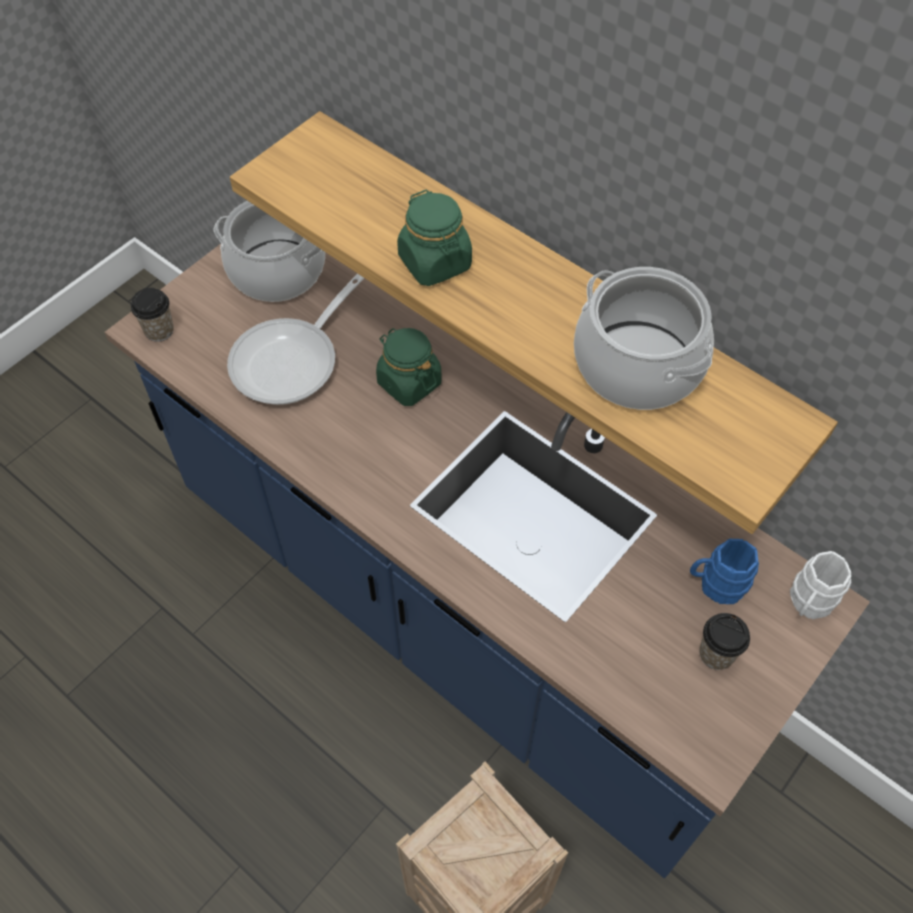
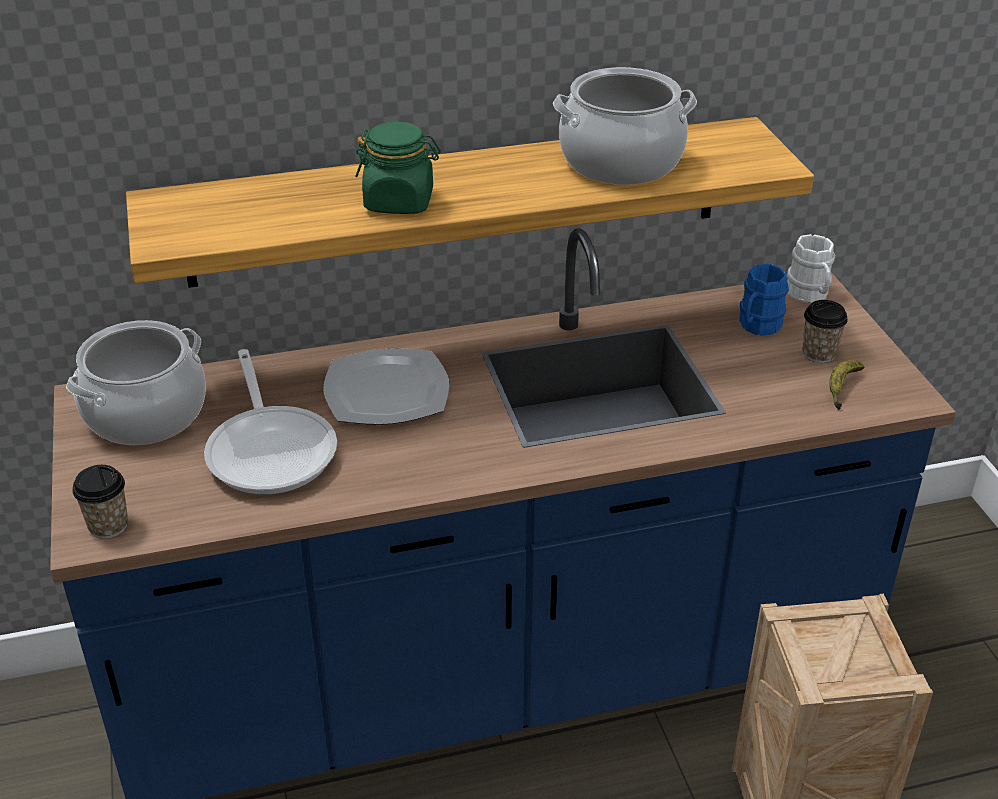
camera: 55 degrees left, 20 degrees down
green jar [376,328,442,406] -> plate [323,348,449,425]
none -> banana [829,360,865,410]

